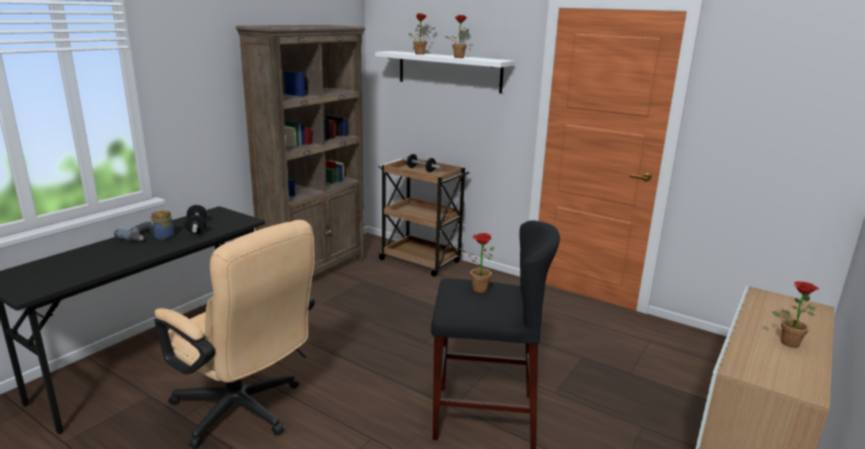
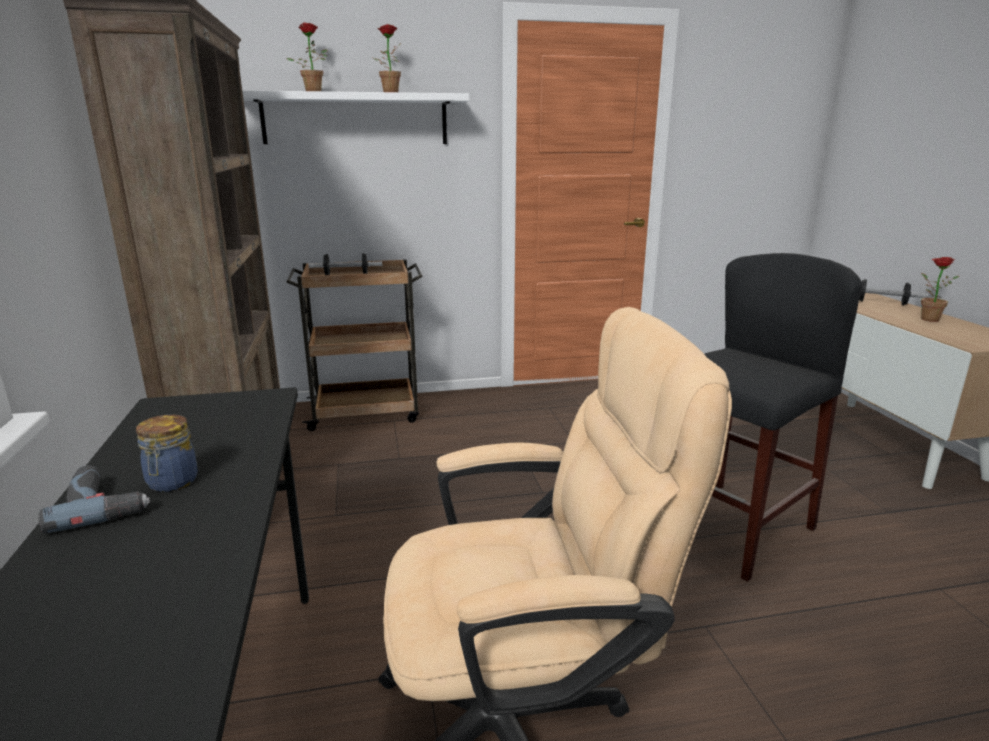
camera: 45 degrees left, 0 degrees up
dumbbell [185,205,207,234] -> dumbbell moved to [859,279,928,305]
potted plant [459,233,494,293] -> none

